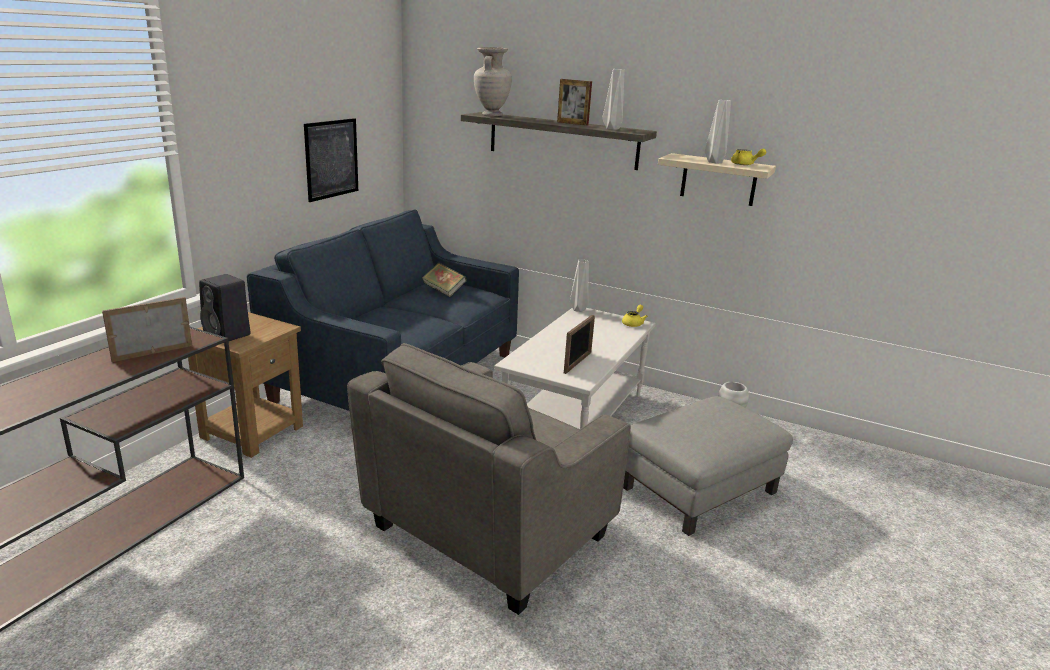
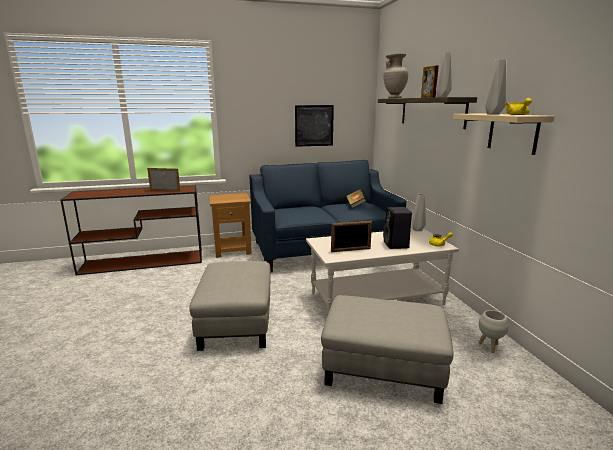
camera: 50 degrees right, 5 degrees down
black speaker [199,274,251,341] -> black speaker moved to [383,207,412,249]
grey armchair [347,343,631,615] -> grey ottoman [189,261,271,351]

